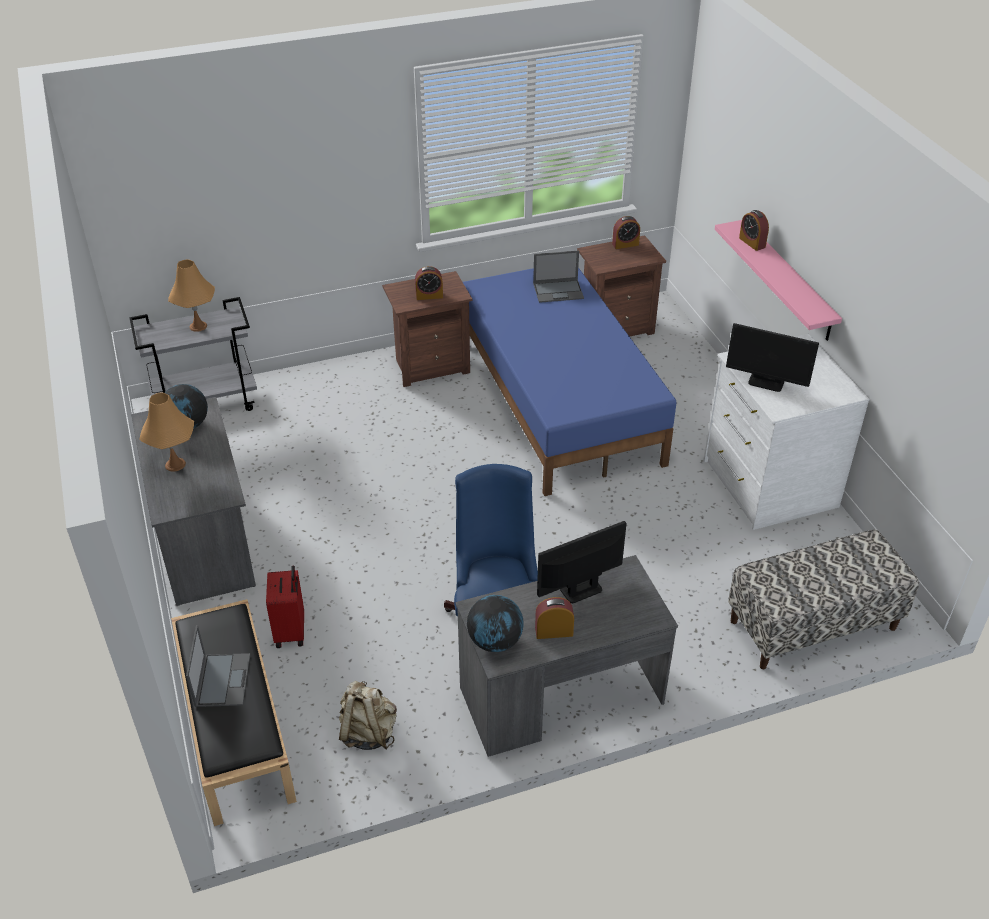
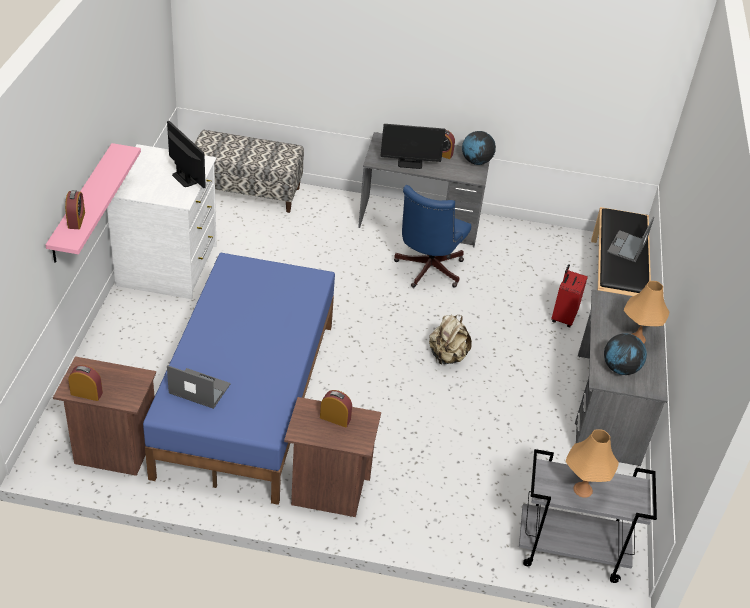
camera: 155 degrees left, 0 degrees up
beige backpack [339,681,397,750] -> beige backpack moved to [429,315,472,365]

